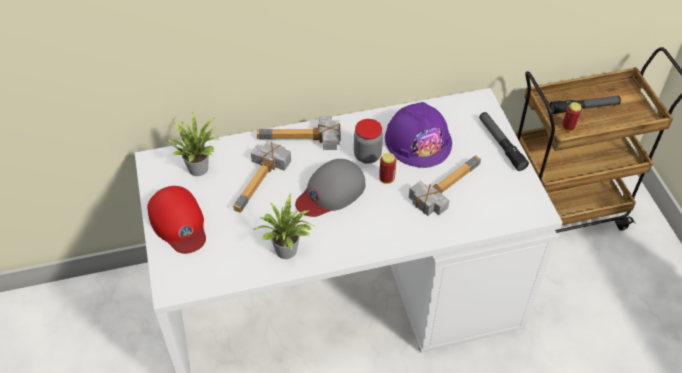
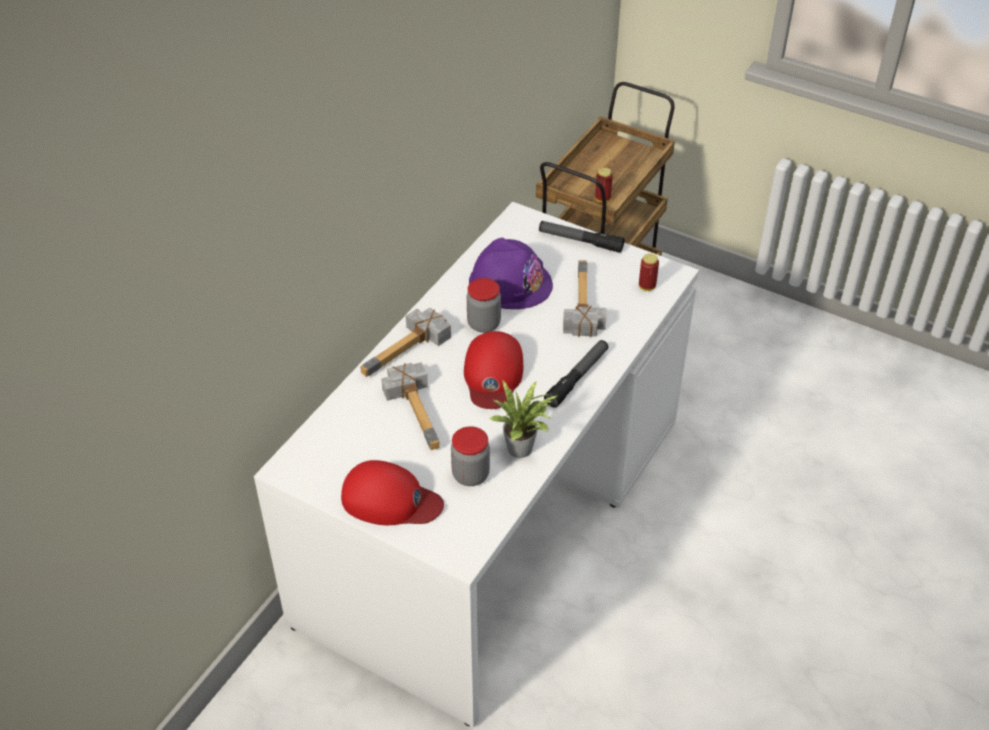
camera: 45 degrees left, 5 degrees down
potted plant [164,111,220,176] -> none
grey cap [295,159,365,217] -> red cap [464,331,523,409]
can [379,153,396,184] -> can moved to [639,253,659,291]
flashlight [550,96,621,114] -> flashlight moved to [544,340,608,408]
none -> jar [451,426,490,486]

